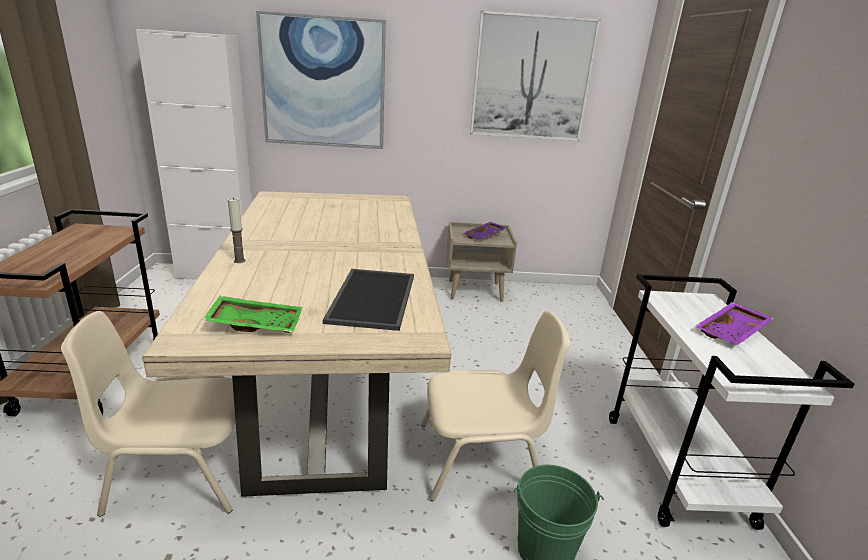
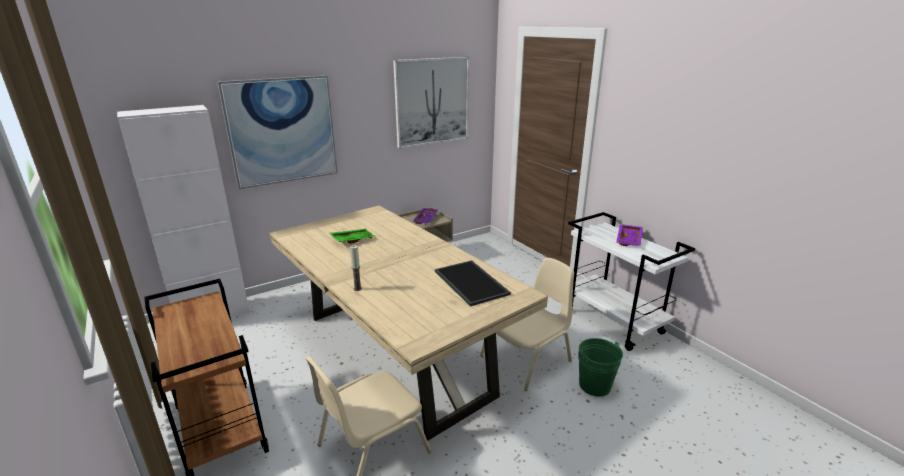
camera: 30 degrees left, 0 degrees up
green tray [203,296,303,333] -> green tray moved to [329,229,375,244]

